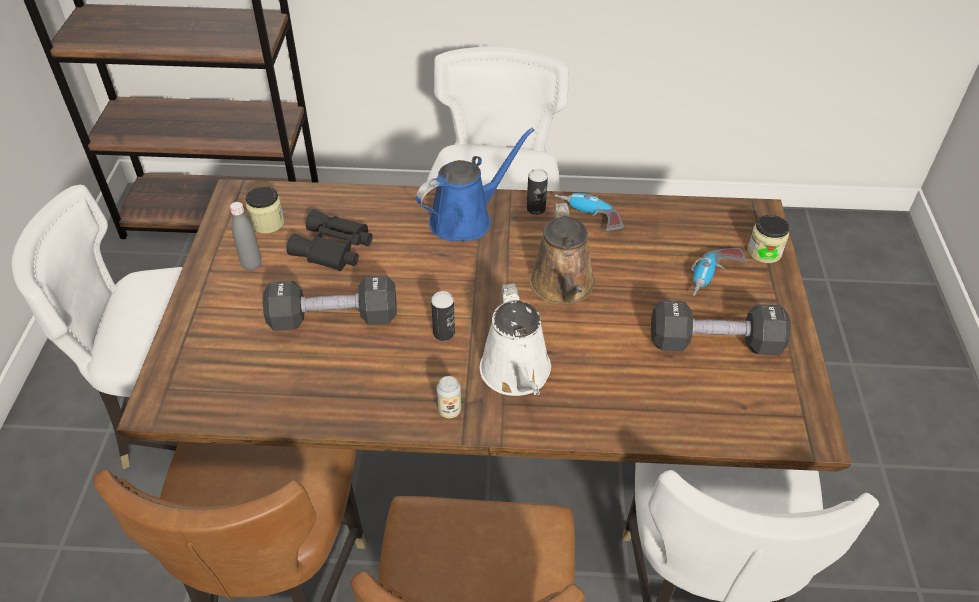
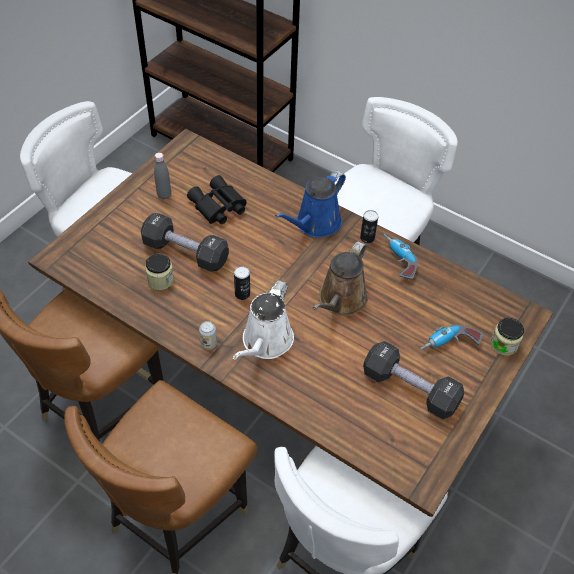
camera: 30 degrees right, 5 degrees up
jar [246,186,285,234] -> jar moved to [145,254,174,290]
blue watering can [416,128,535,241] -> blue watering can turned 135 degrees clockwise [275,171,346,238]

